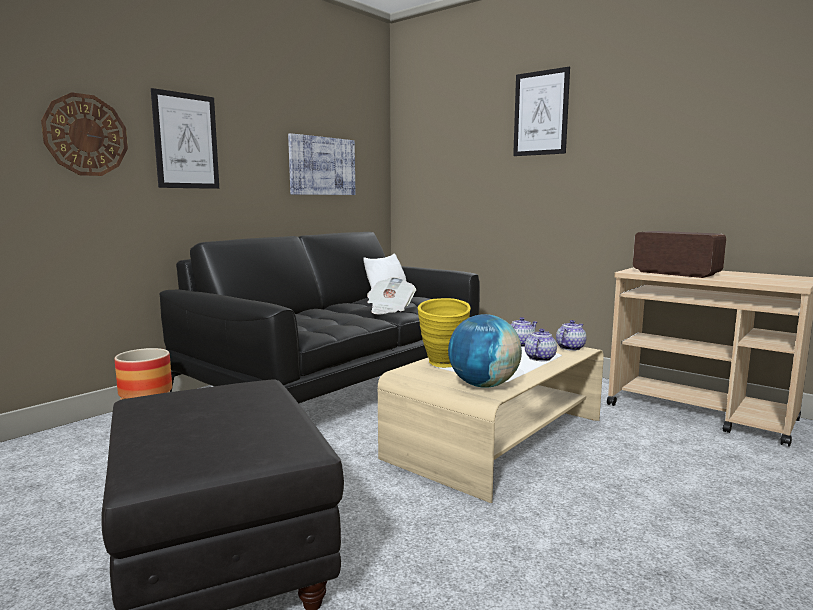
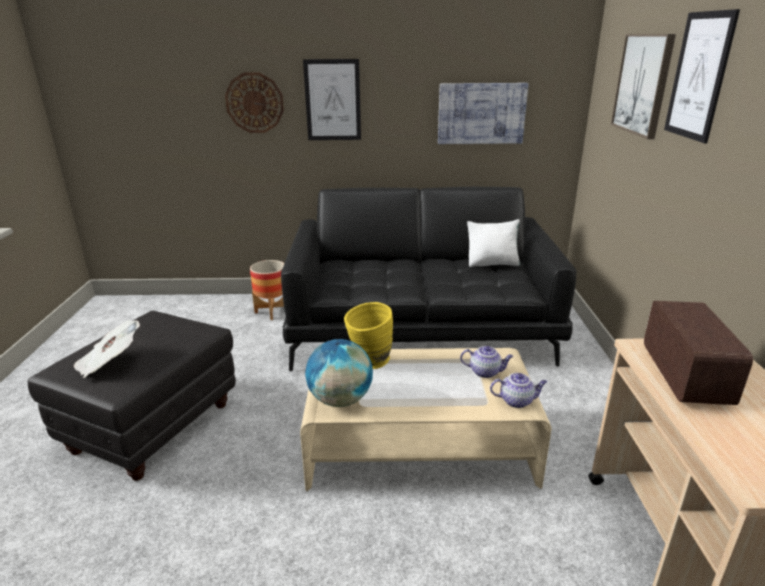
camera: 50 degrees right, 15 degrees up
newspaper [367,277,416,314] -> newspaper moved to [74,320,140,378]
teapot [525,329,557,361] -> none
none -> picture [611,34,676,139]

